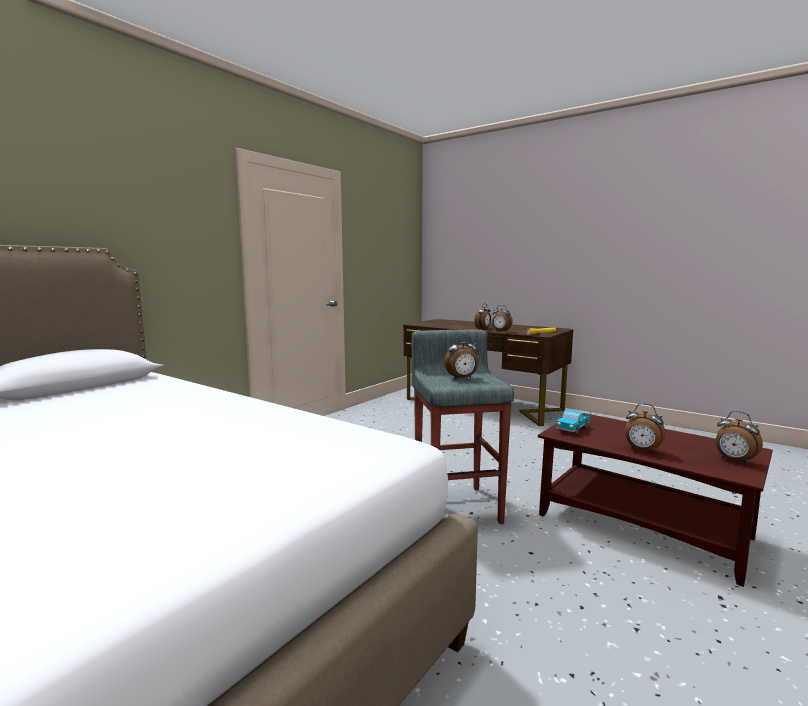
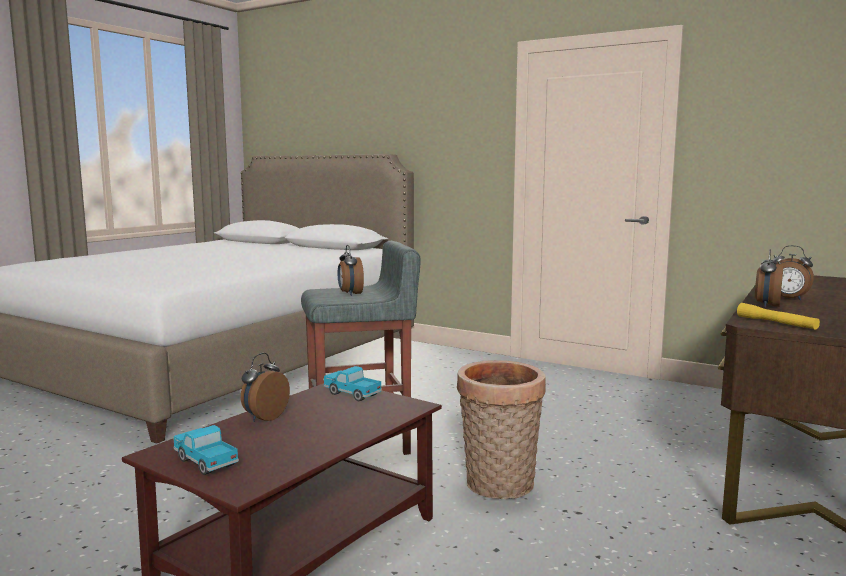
camera: 85 degrees right, 0 degrees up
alarm clock [716,411,763,464] -> toy truck [174,425,239,475]
none -> basket [457,360,545,499]

